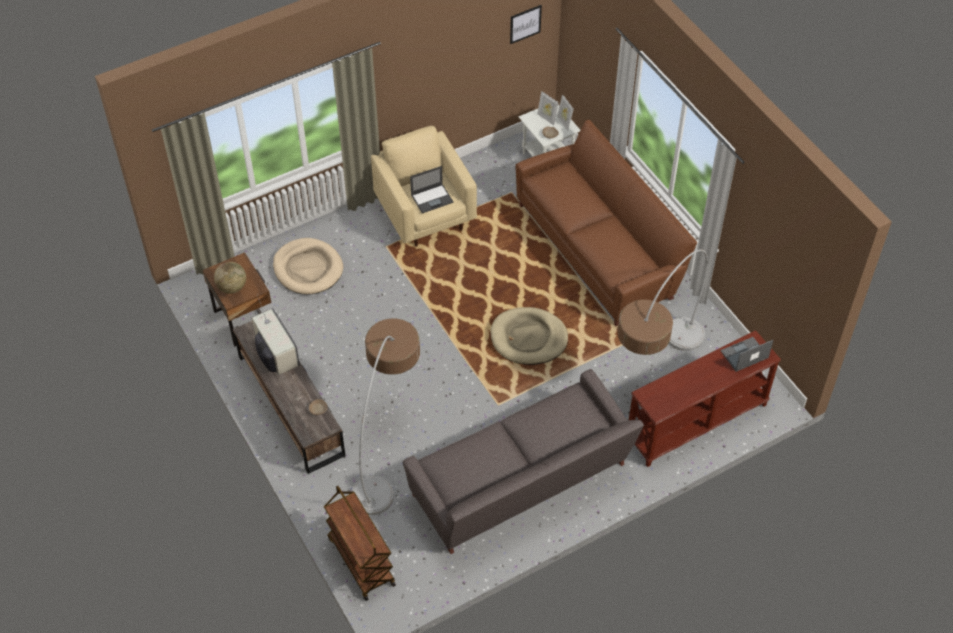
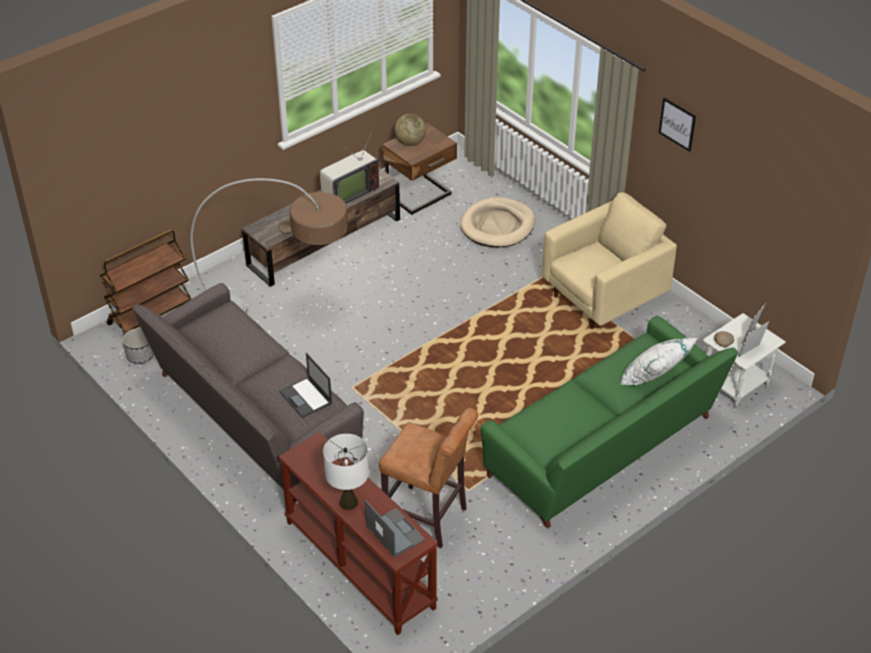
camera: 80 degrees right, 10 degrees down
laptop [410,166,453,213] -> laptop moved to [279,353,332,418]
beige dog bed [490,307,568,365] -> none
picture [510,5,542,44] -> picture moved to [659,97,696,152]
brown sofa [515,120,697,326] -> green sofa [481,316,738,529]
floor lamp [617,249,708,355] -> brown stool [379,408,478,548]
none -> planter [122,328,154,364]
none -> white table lamp [323,434,369,510]
none -> white pillow [620,338,697,385]

